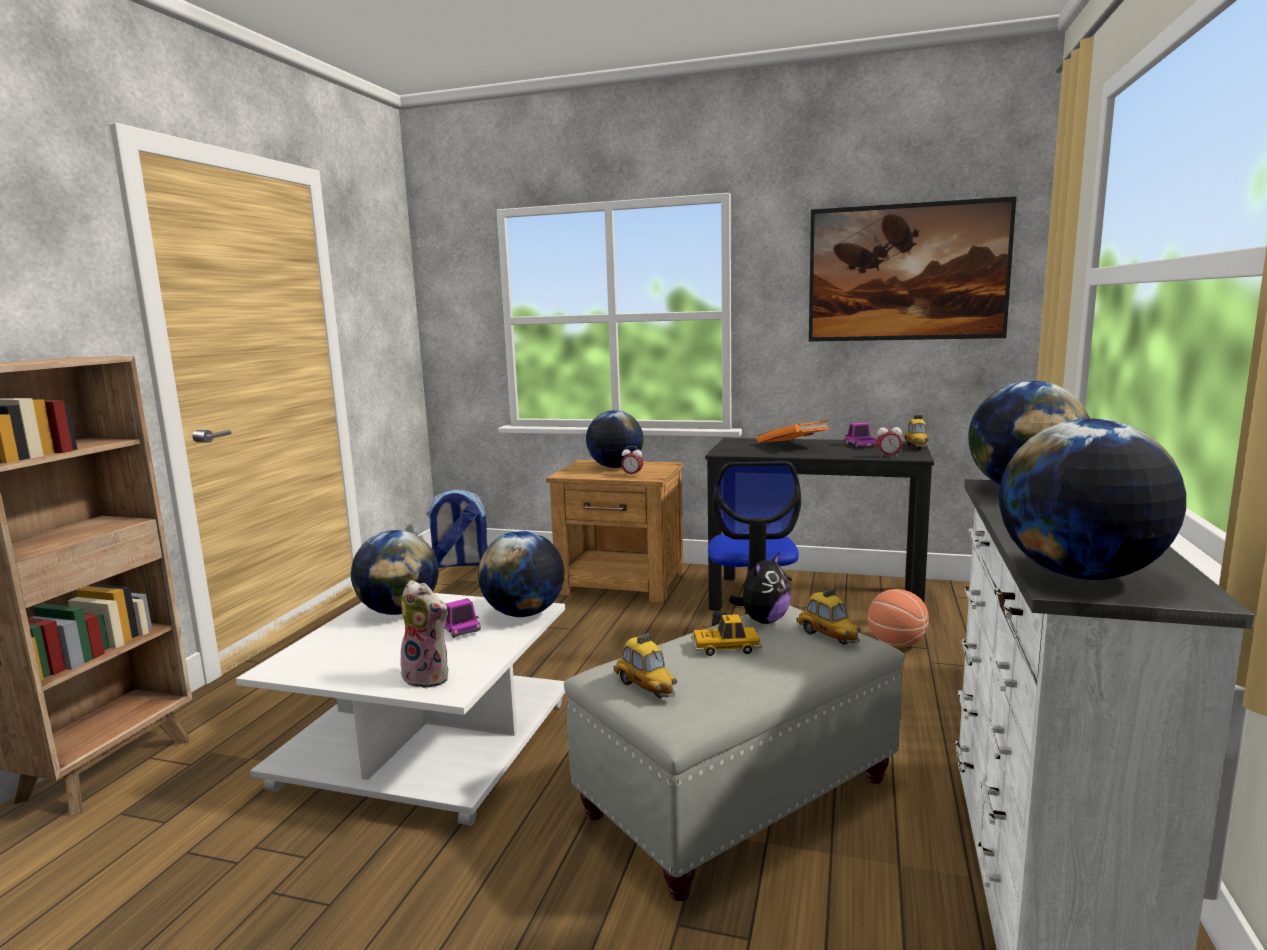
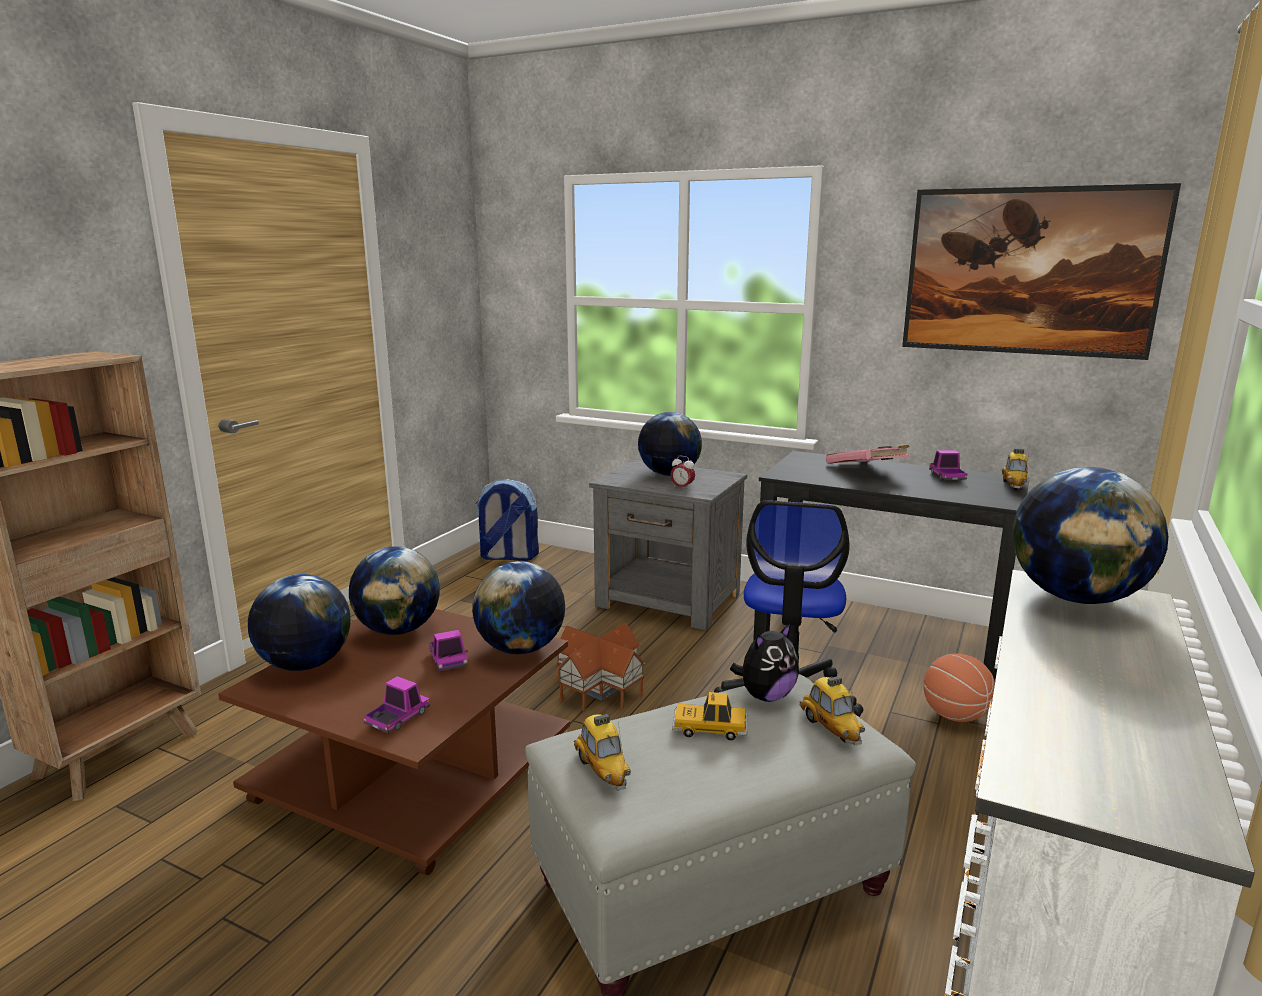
camera: 10 degrees right, 5 degrees up
white coffee table [236,593,565,826] -> brown coffee table [218,609,570,875]
plush toy [400,580,448,688] -> toy truck [364,676,430,733]
brown nightstand [546,460,684,604] -> grey nightstand [589,460,747,631]
orange book [756,419,829,443] -> pink book [826,445,909,463]
alarm clock [876,423,902,457] -> none
globe [999,418,1186,580] -> globe moved to [248,574,351,671]
none -> toy house [557,622,646,712]

